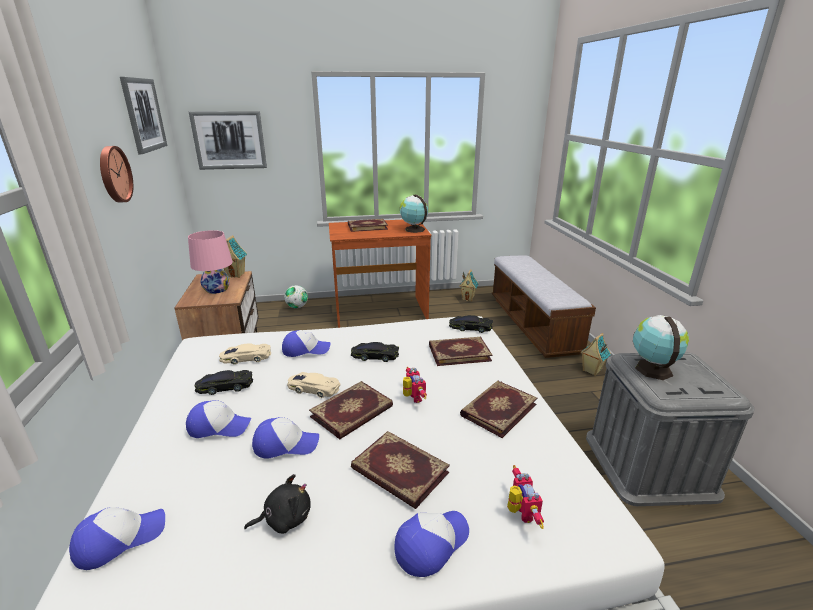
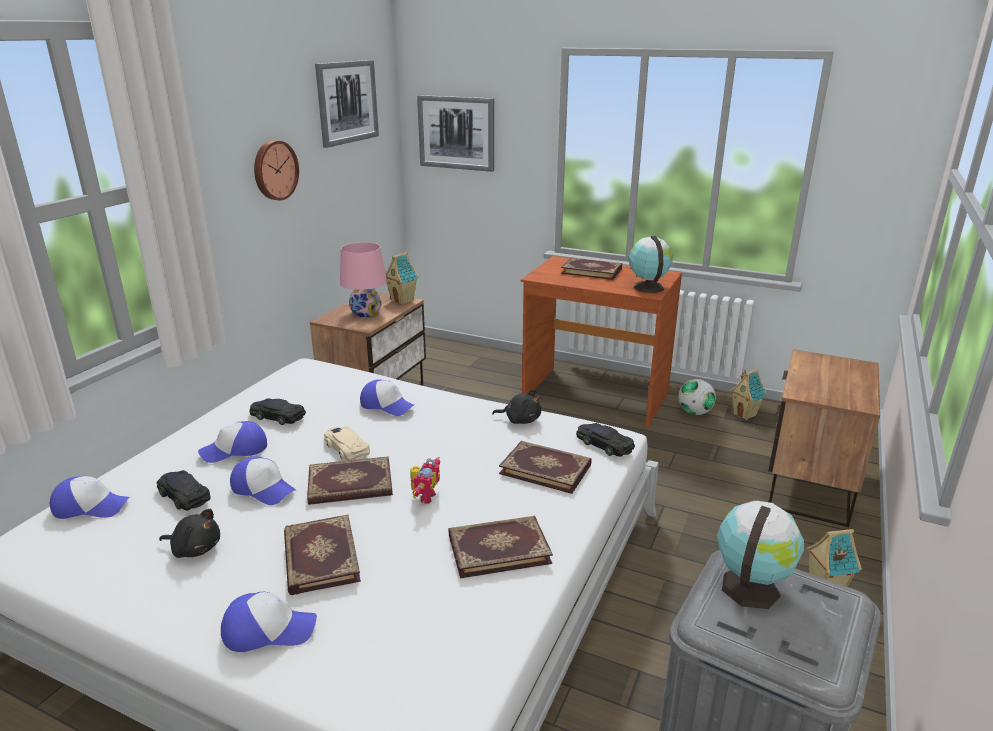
camera: 35 degrees right, 0 degrees up
cap [186,400,251,438] -> cap turned 120 degrees clockwise [198,421,267,463]
beige toy car [219,343,271,365] -> none
football [284,285,308,308] -> football moved to [678,379,716,415]
black toy car [351,342,399,362] -> black toy car moved to [156,470,210,511]
bench [492,256,596,358] -> nightstand [768,349,880,527]
toy robot [507,465,544,529] -> none
none -> black plush toy [492,389,541,424]

